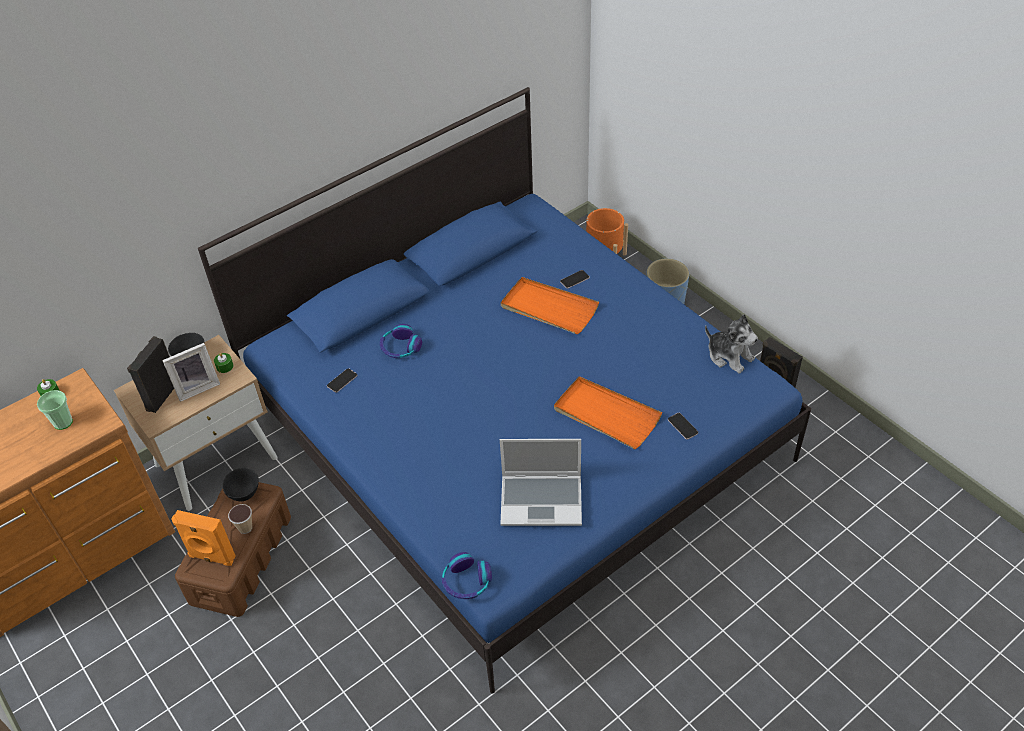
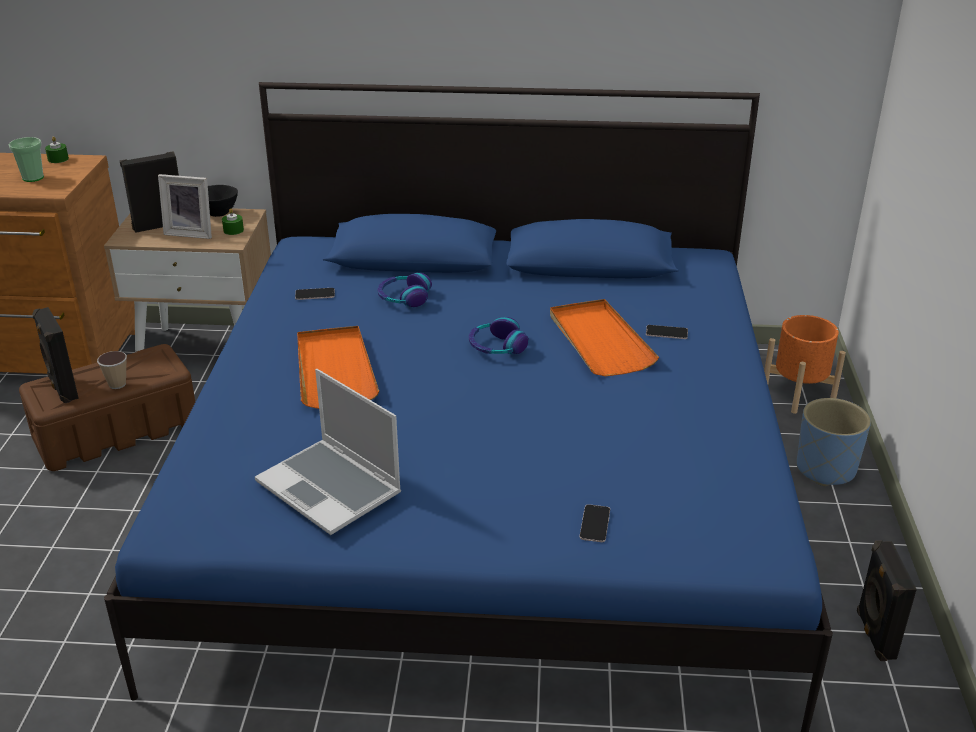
camera: 40 degrees right, 15 degrees down
orange speaker [171,510,236,566] -> black speaker [32,307,79,403]
black bowl [222,468,259,501] -> none
headphones [441,552,492,599] -> headphones moved to [469,317,529,354]
orange tray [554,376,662,449] -> orange tray moved to [297,326,379,409]
plush toy [705,314,758,374] -> none

